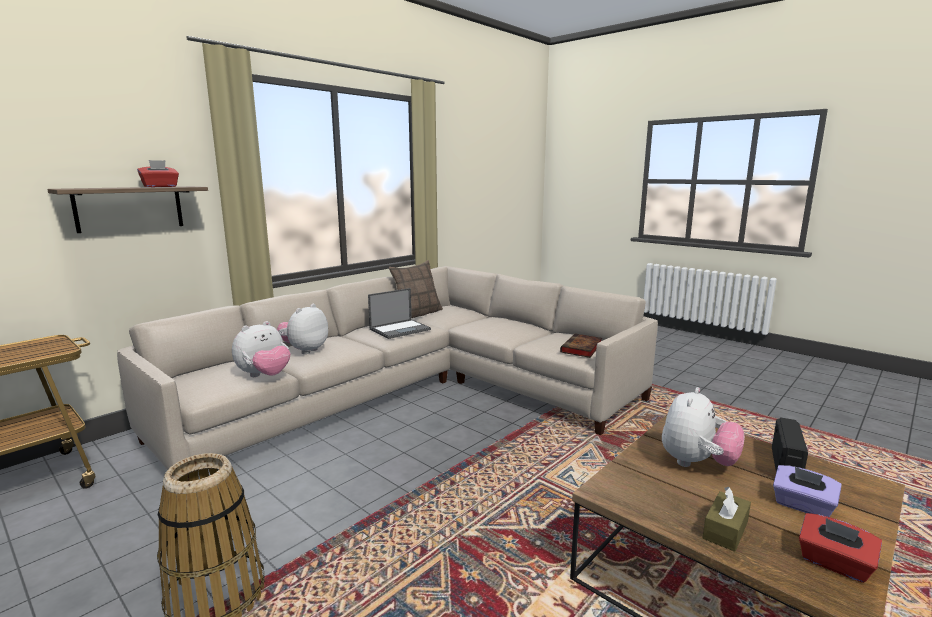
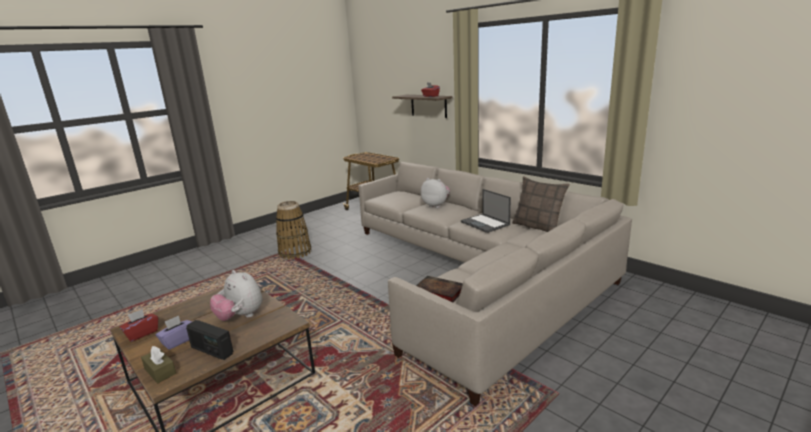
camera: 95 degrees right, 5 degrees up
plush toy [232,321,290,377] -> none
brown tissue box [703,487,751,552] -> brown tissue box moved to [141,346,176,383]

